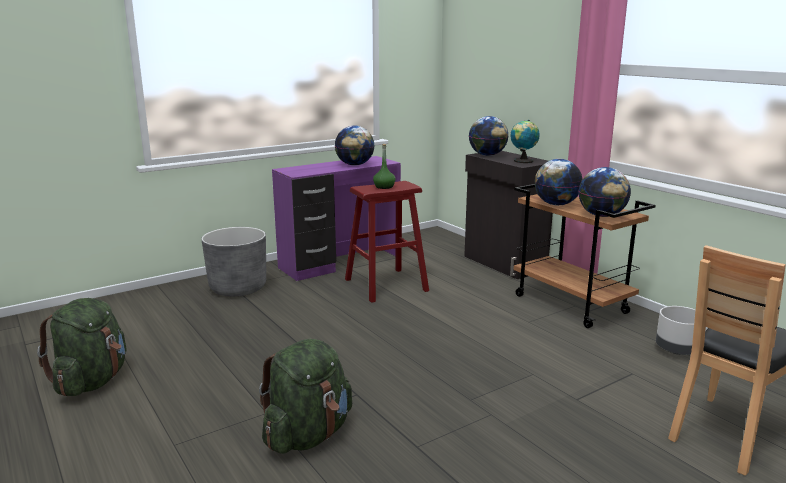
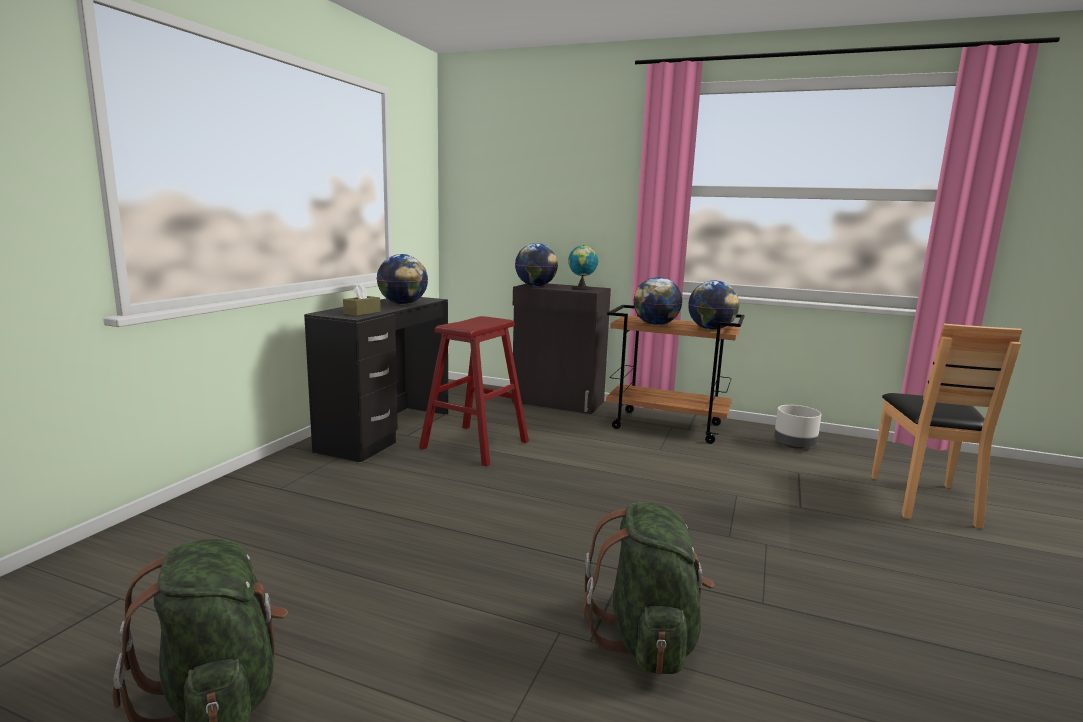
camera: 35 degrees left, 5 degrees down
grey planter [201,227,266,296] -> none
purple desk [272,156,401,281] -> black desk [304,297,448,463]
green bottle [373,144,396,189] -> none
none -> brown tissue box [343,284,381,316]

